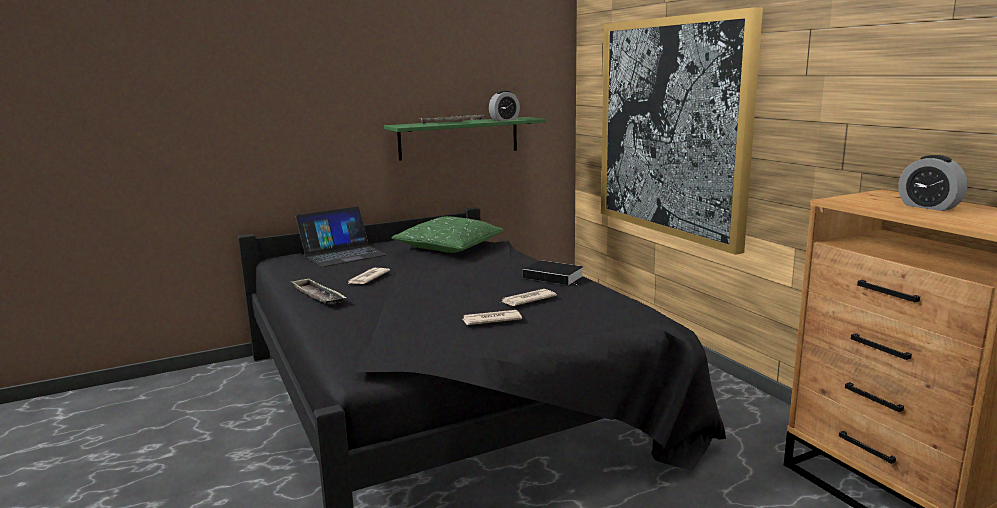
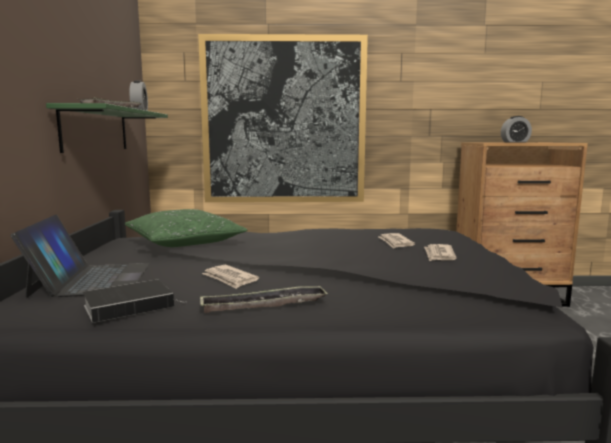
camera: 65 degrees left, 5 degrees down
book [523,260,584,285] -> book moved to [83,280,186,323]

